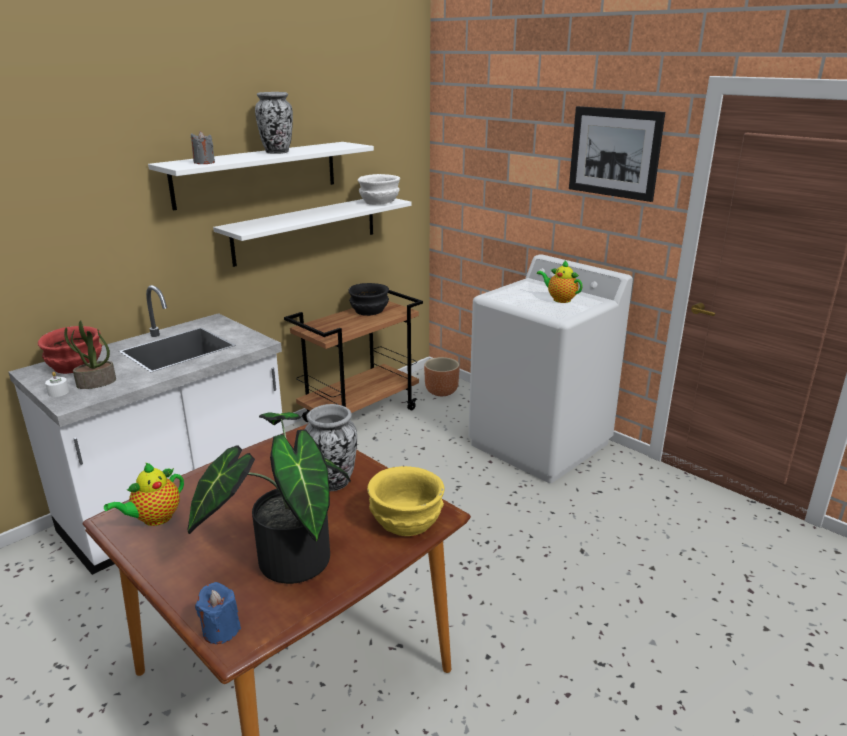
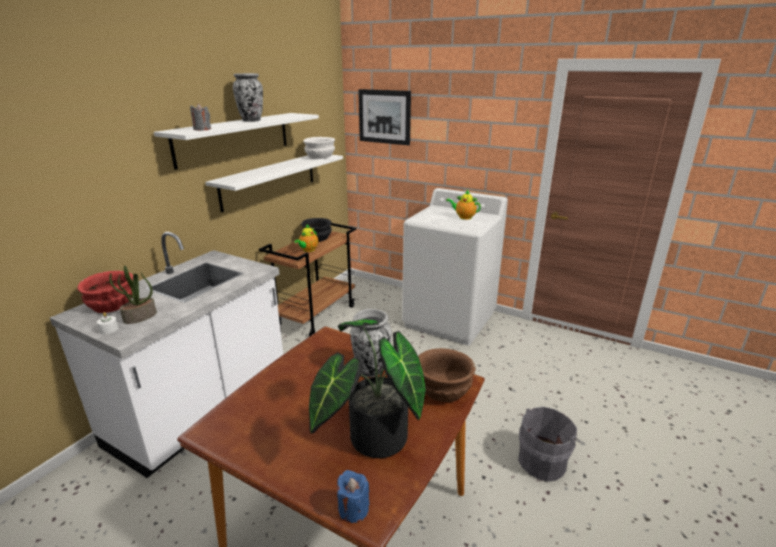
camera: 15 degrees left, 0 degrees up
teapot [104,463,184,526] -> teapot moved to [294,224,318,252]
yellow bowl [367,466,444,536] -> brown bowl [418,348,476,402]
brown planter [424,357,460,396] -> none
picture [569,106,665,202] -> picture moved to [358,89,411,145]
none -> grey bucket [518,407,581,482]

